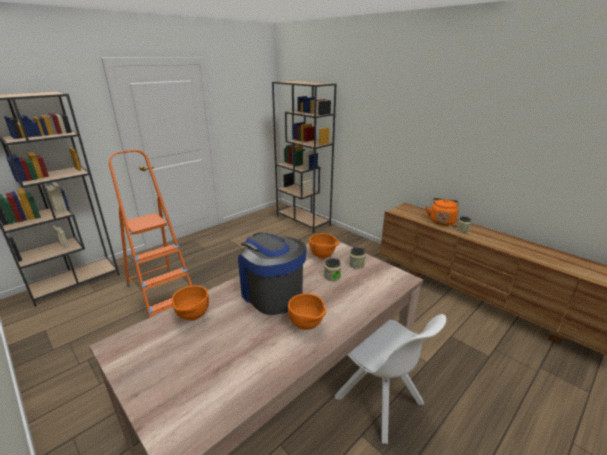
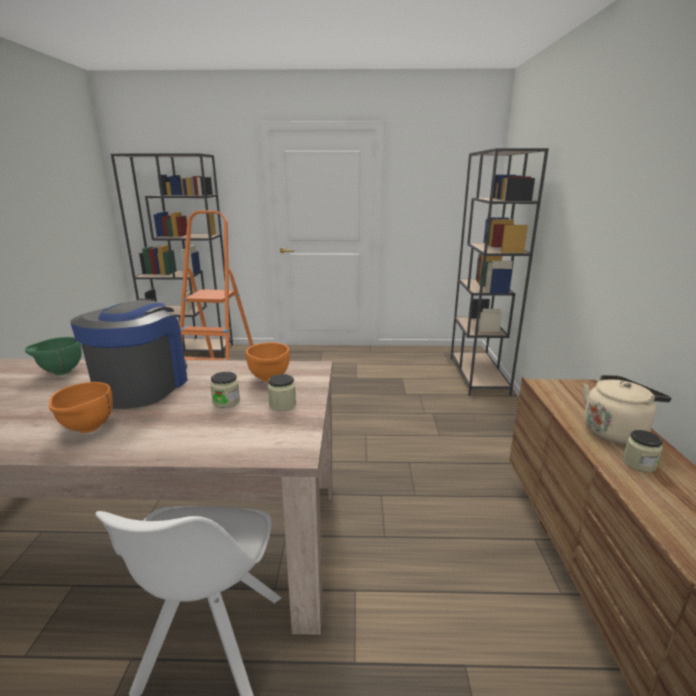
camera: 45 degrees right, 5 degrees down
orange bowl [172,286,209,320] -> green bowl [25,337,82,375]
orange kettle [426,198,459,226] -> beige kettle [583,375,672,444]

